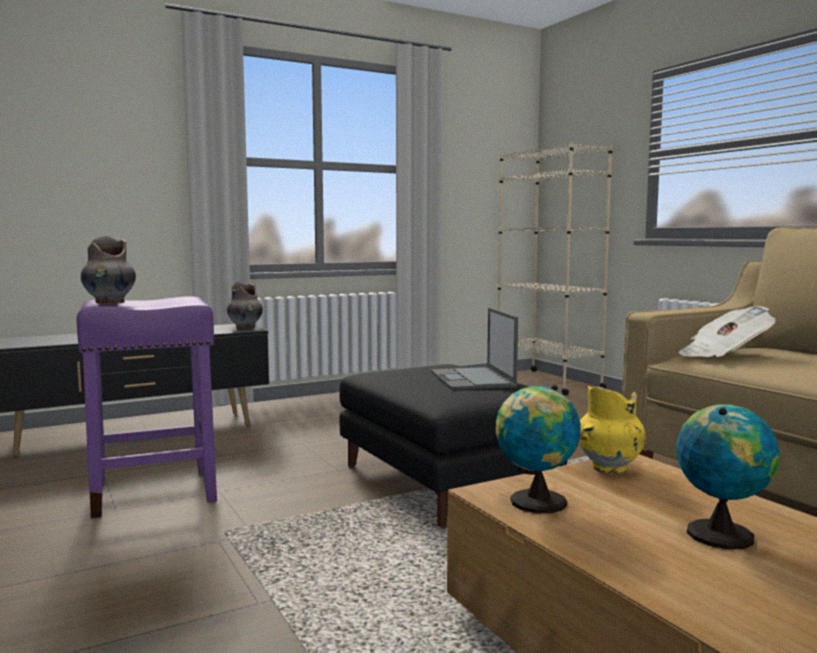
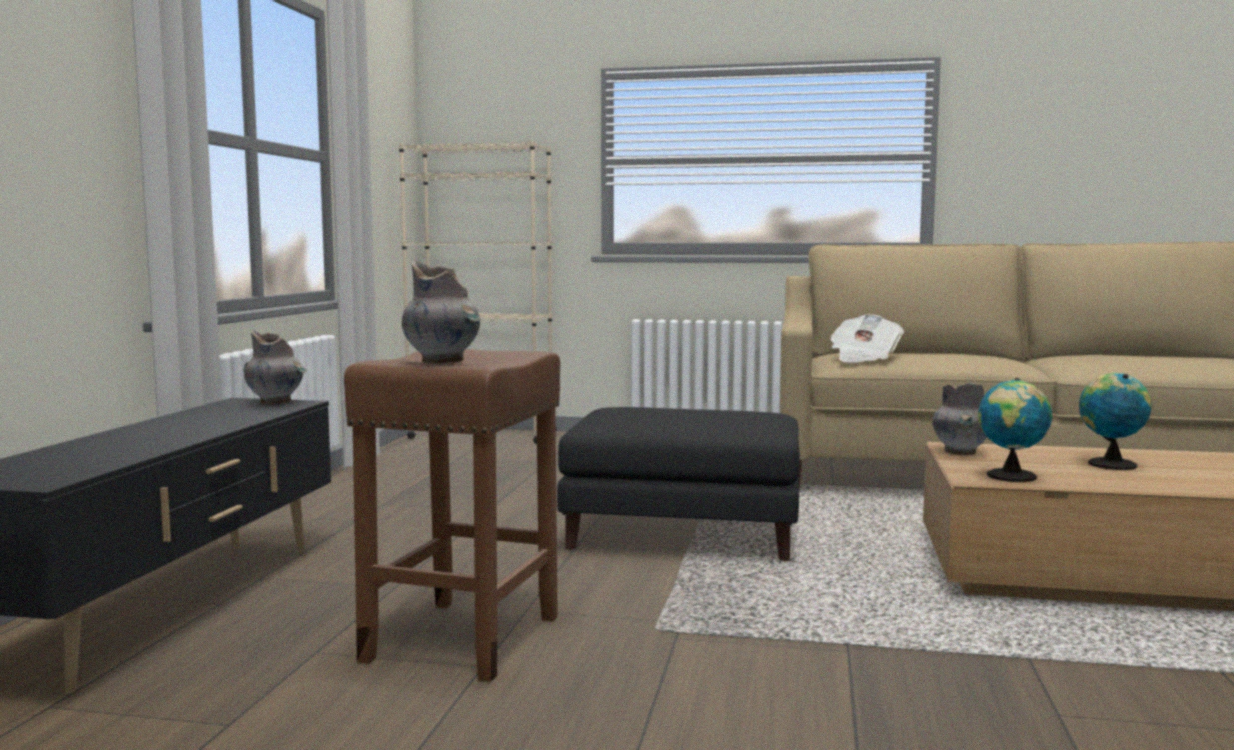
camera: 50 degrees left, 0 degrees up
purple stool [77,296,217,519] -> brown stool [344,349,560,682]
laptop [431,308,518,390] -> none
yellow vase [579,386,646,474] -> grey vase [933,382,987,455]

